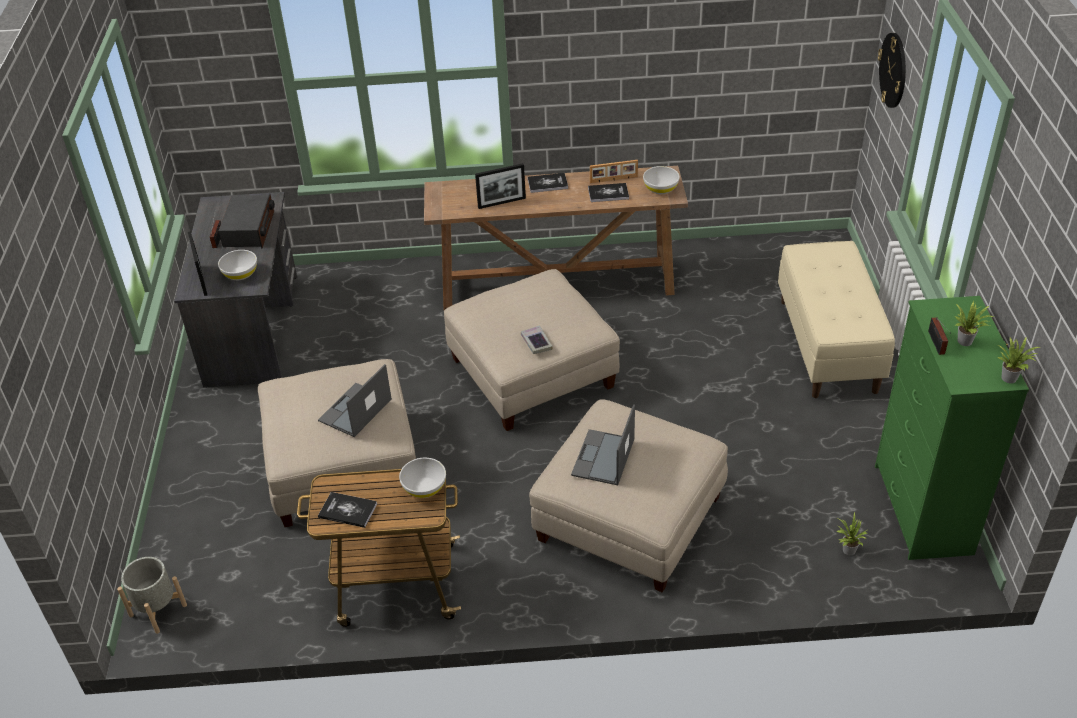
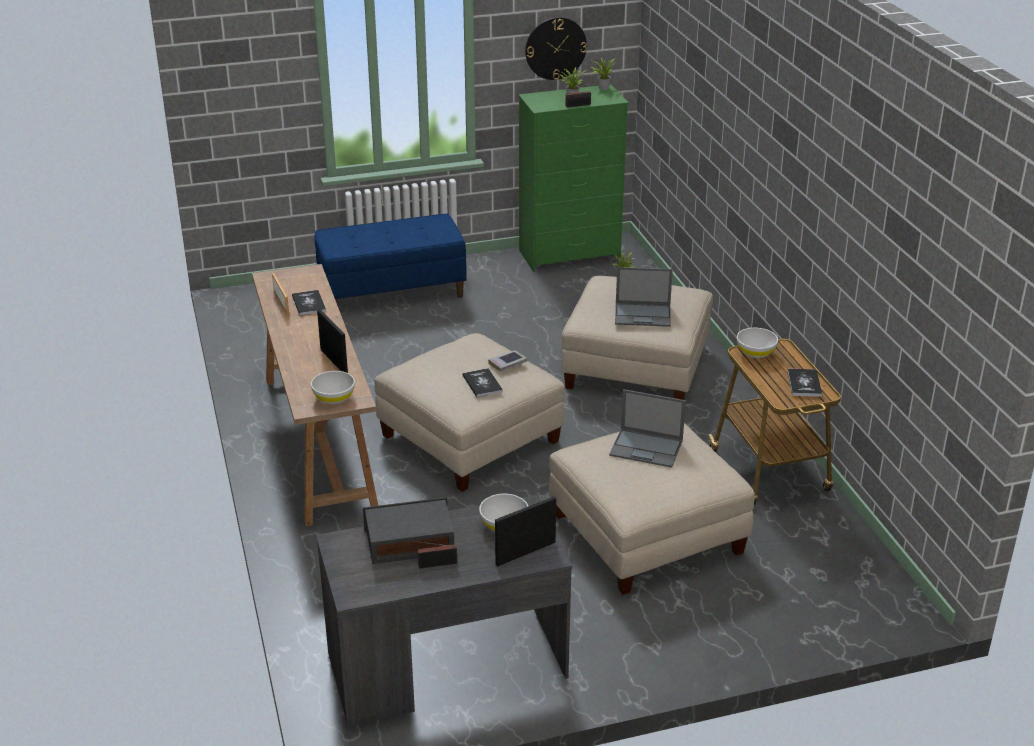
camera: 105 degrees left, 10 degrees down
grey planter [117,557,187,634] -> none
book [527,173,568,193] -> book moved to [463,368,503,398]
white bowl [643,166,680,194] -> white bowl moved to [311,371,355,404]
beige bench [778,241,895,398] -> blue bench [314,214,467,306]
wall clock [878,33,906,108] -> wall clock moved to [525,17,587,80]

